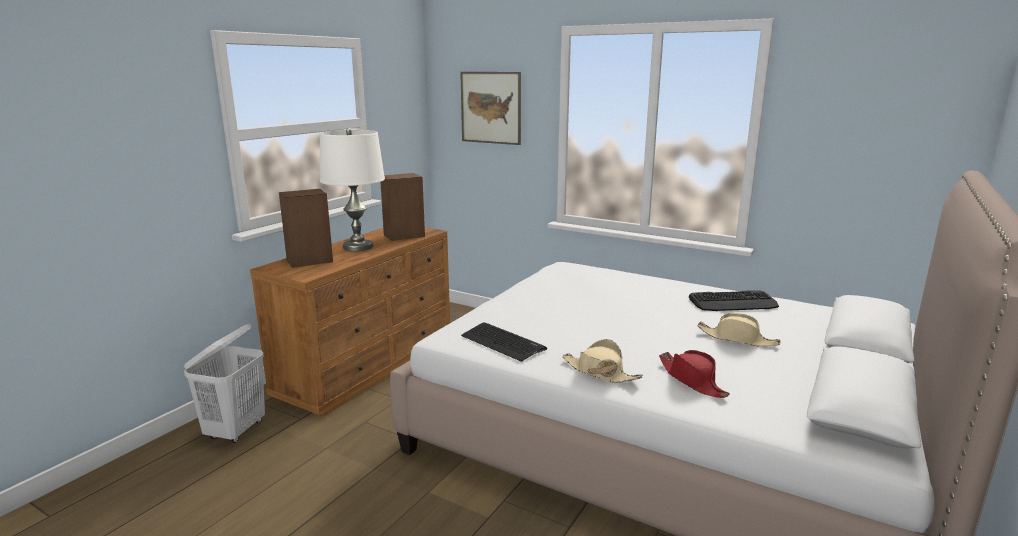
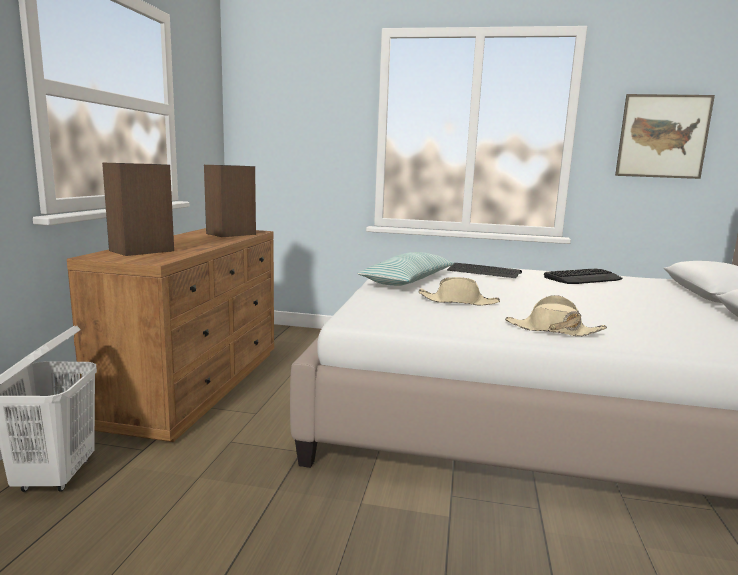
camera: 20 degrees left, 5 degrees down
white table lamp [320,128,385,251] -> none
picture [460,72,521,145] -> picture moved to [615,94,715,179]
keyboard [461,322,547,362] -> keyboard moved to [447,263,522,278]
red hat [659,350,730,398] -> none
beige hat [698,313,780,347] -> beige hat moved to [418,277,500,306]
none -> pillow [357,252,454,286]

